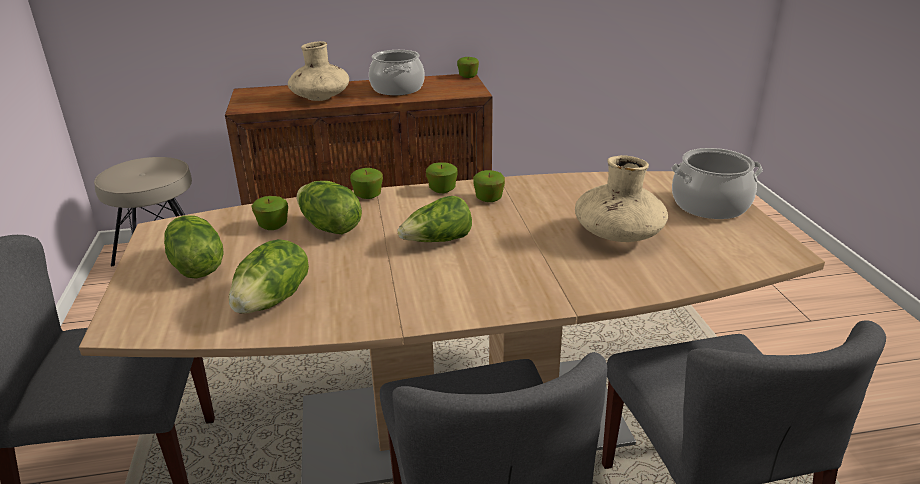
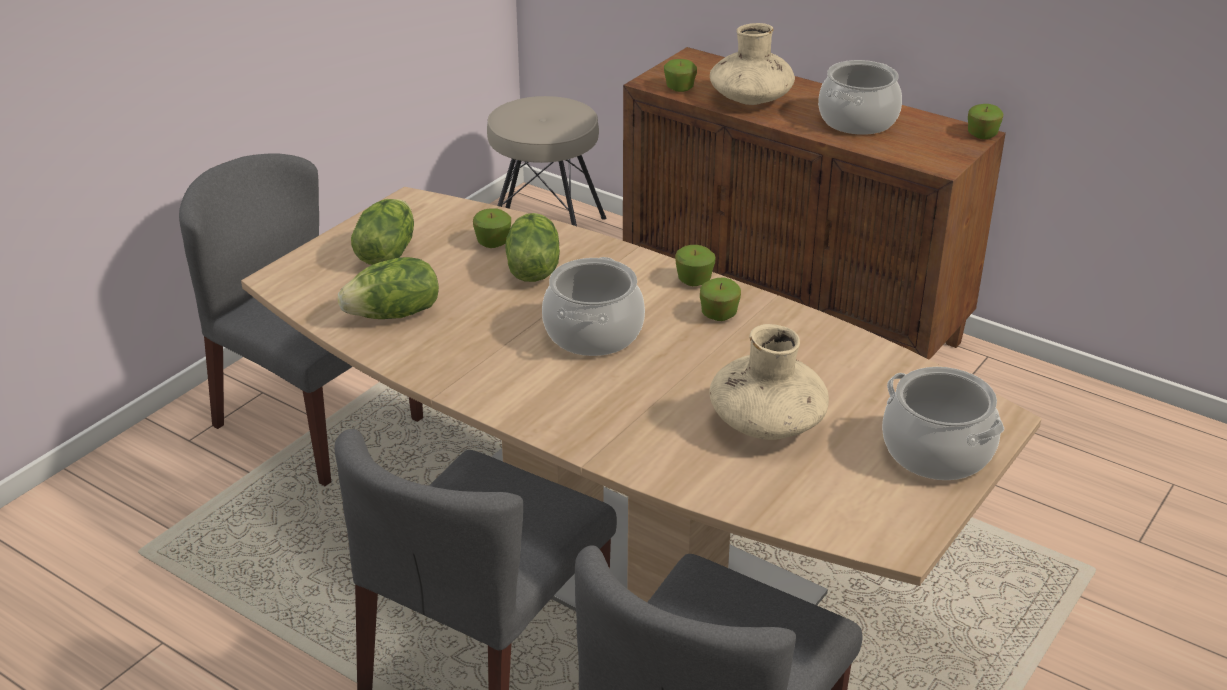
camera: 45 degrees right, 5 degrees up
apple [350,168,383,199] -> apple moved to [664,59,697,92]
lettuce [397,196,472,242] -> cooking pot [542,257,645,356]

